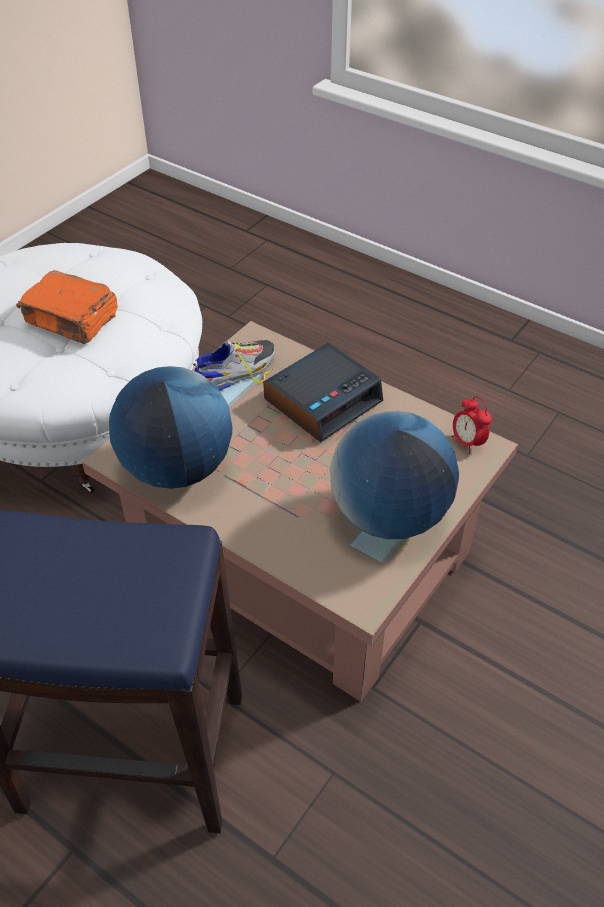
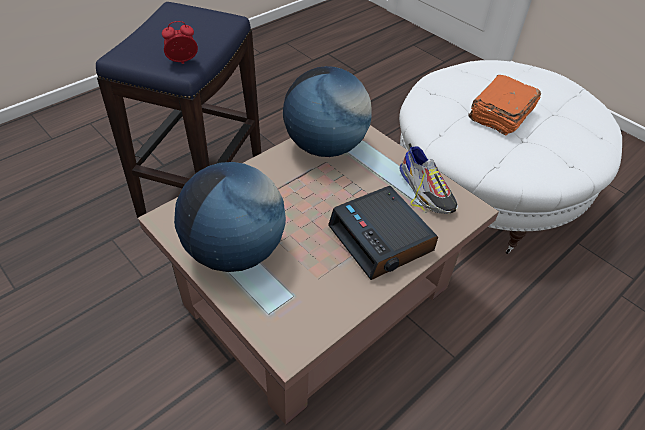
camera: 100 degrees right, 0 degrees up
alarm clock [452,396,492,454] -> alarm clock moved to [162,21,198,64]

